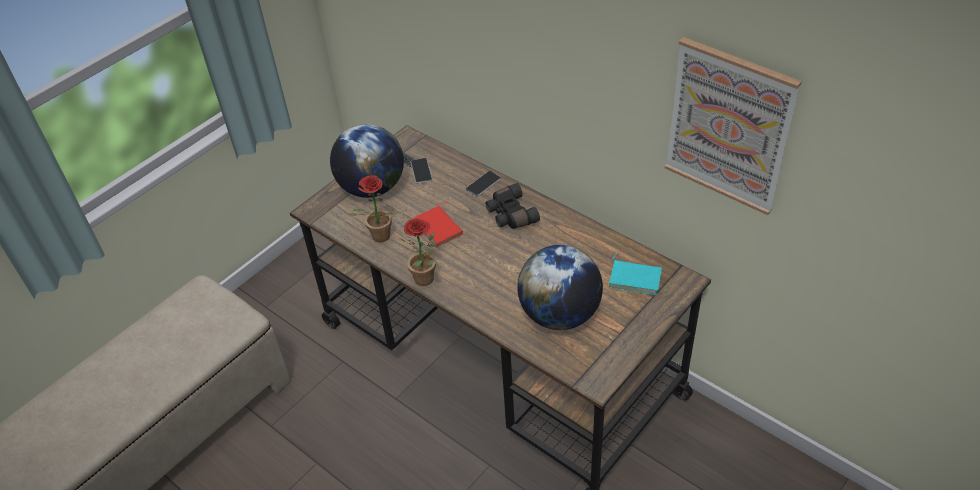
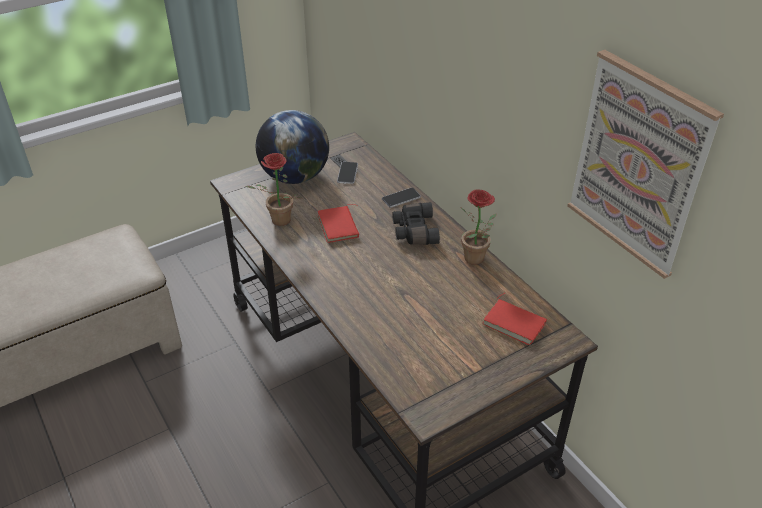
camera: 15 degrees right, 5 degrees down
potted plant [399,218,436,286] -> potted plant moved to [461,189,496,265]
globe [517,245,603,330] -> none
turquoise book [608,253,662,295] -> red book [482,293,547,345]

